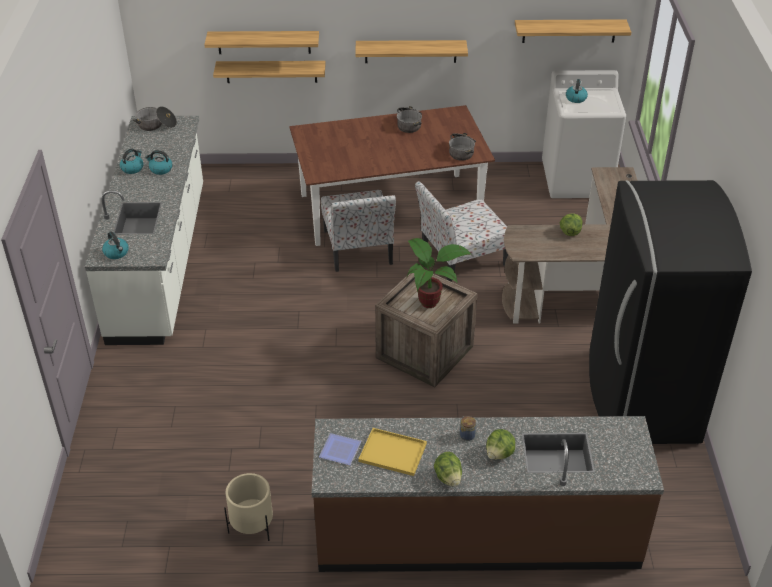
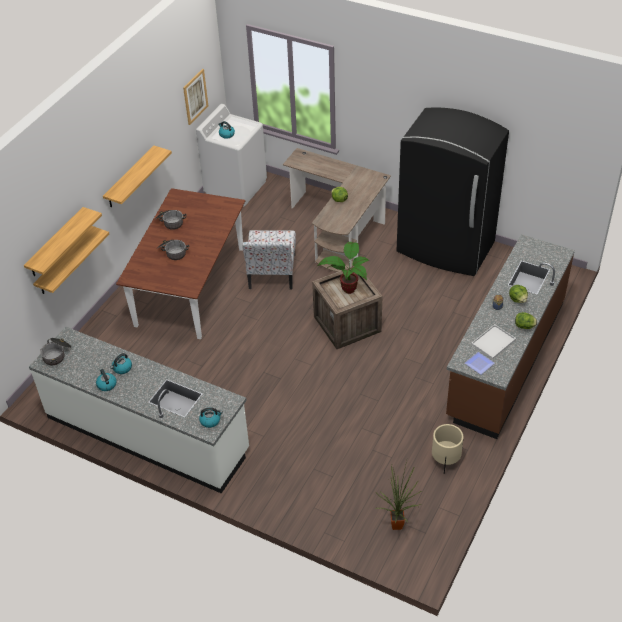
camera: 60 degrees left, 5 degrees up
chair [321,190,396,272] -> none
yellow tray [358,428,427,476] -> white tray [471,324,516,359]
cooking pot [449,133,476,161] -> cooking pot moved to [158,240,190,260]
shelf [515,19,631,43] -> picture [183,69,208,125]
none -> potted plant [375,461,421,530]

